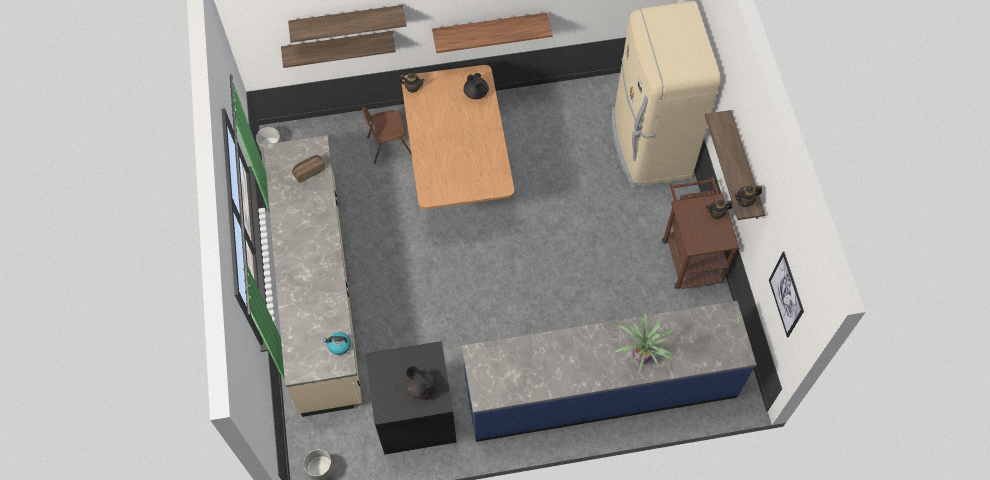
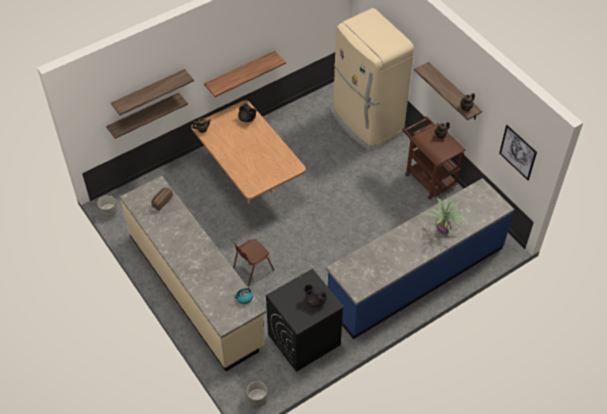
camera: 25 degrees left, 10 degrees down
brown chair [362,107,412,164] -> brown chair moved to [233,239,274,286]

